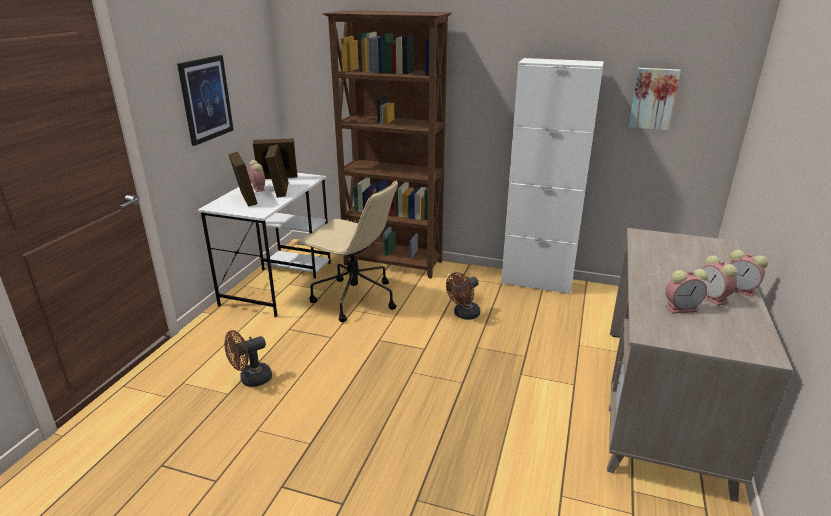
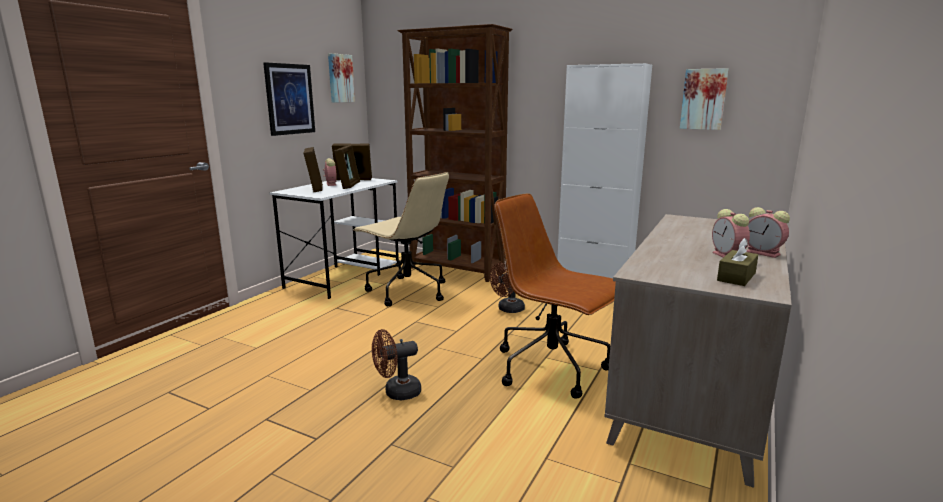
camera: 10 degrees right, 10 degrees down
brown fan [224,330,272,387] -> brown fan moved to [372,329,421,400]
alarm clock [665,269,708,313] -> none
none -> picture [328,53,355,103]
none -> brown office chair [494,194,616,399]
none -> brown tissue box [717,238,758,286]

